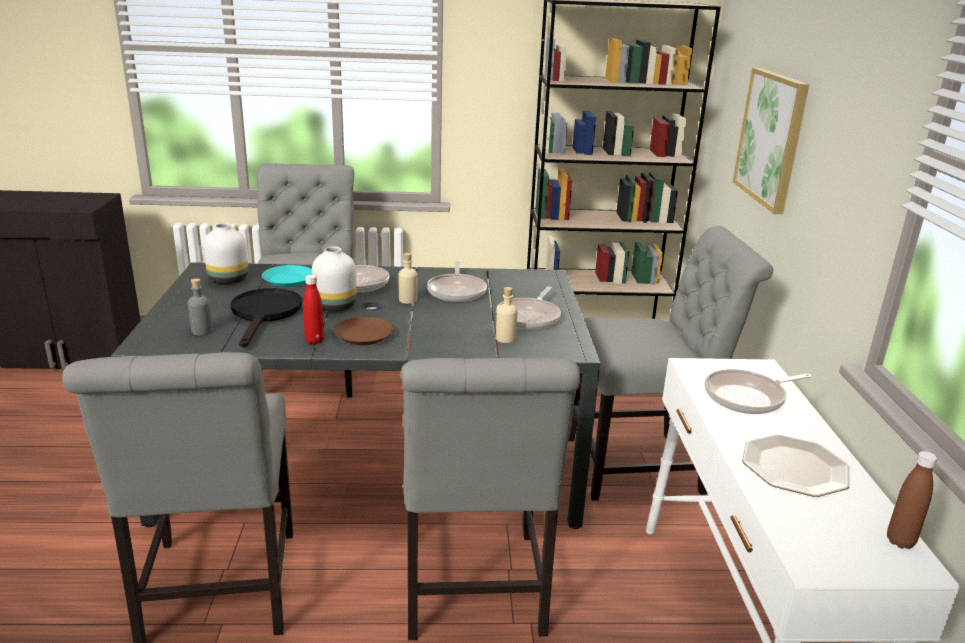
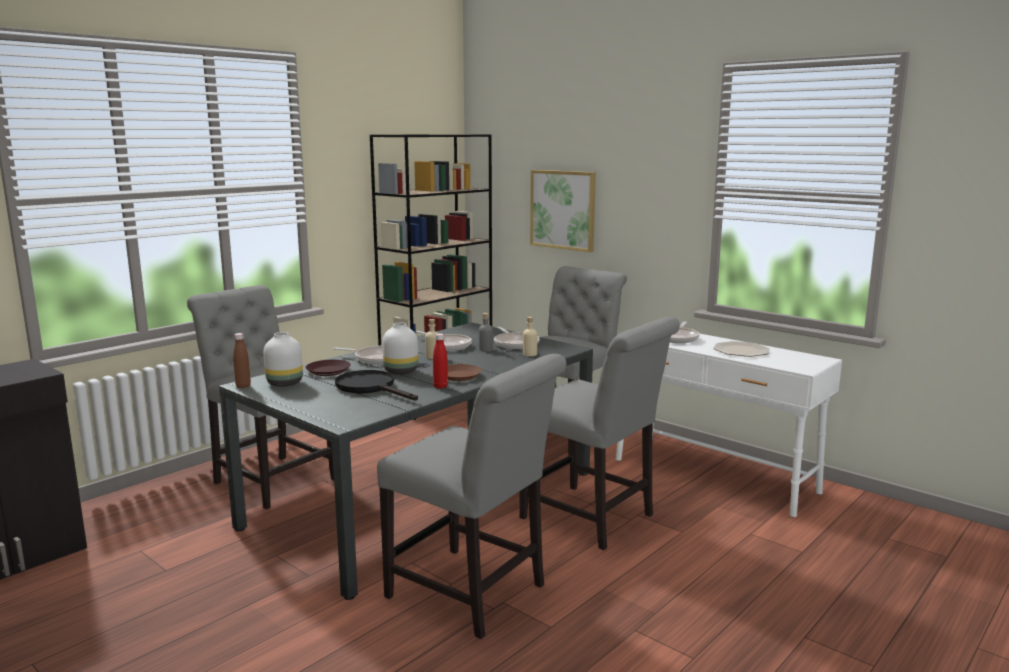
camera: 45 degrees left, 10 degrees down
grey bottle [187,278,213,335] -> grey bottle moved to [479,313,493,351]
turquoise plate [262,265,312,287] -> brown plate [305,360,351,376]
brown bottle [887,451,938,549] -> brown bottle moved to [233,333,251,388]

